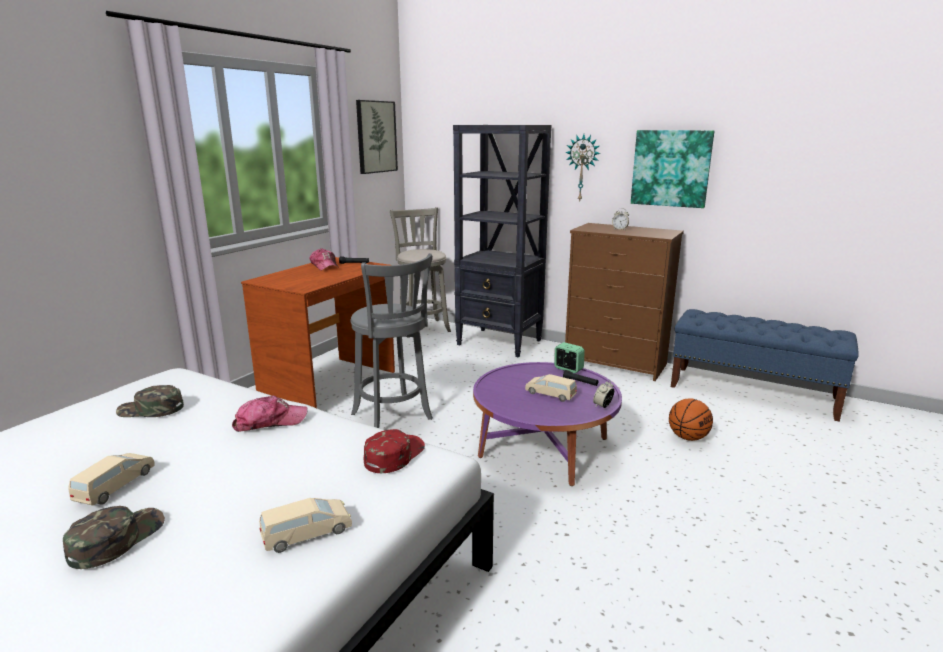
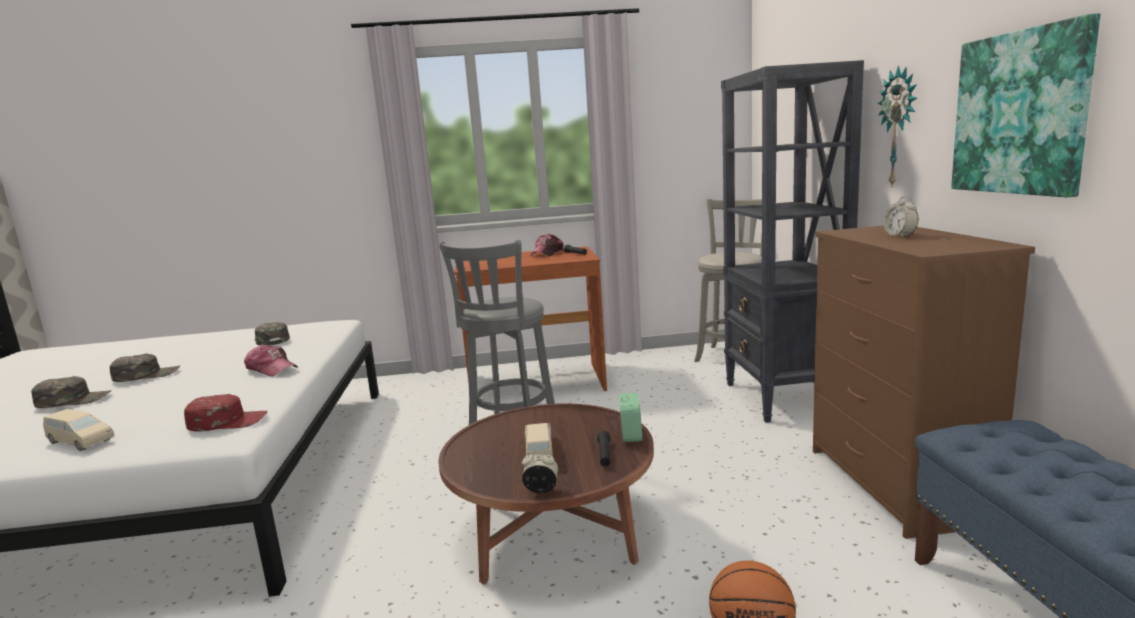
camera: 55 degrees right, 5 degrees down
beige toy car [68,453,155,506] -> green cap [110,354,180,382]
picture [356,100,398,174] -> none
purple coffee table [473,362,622,486] -> brown coffee table [438,404,654,584]

